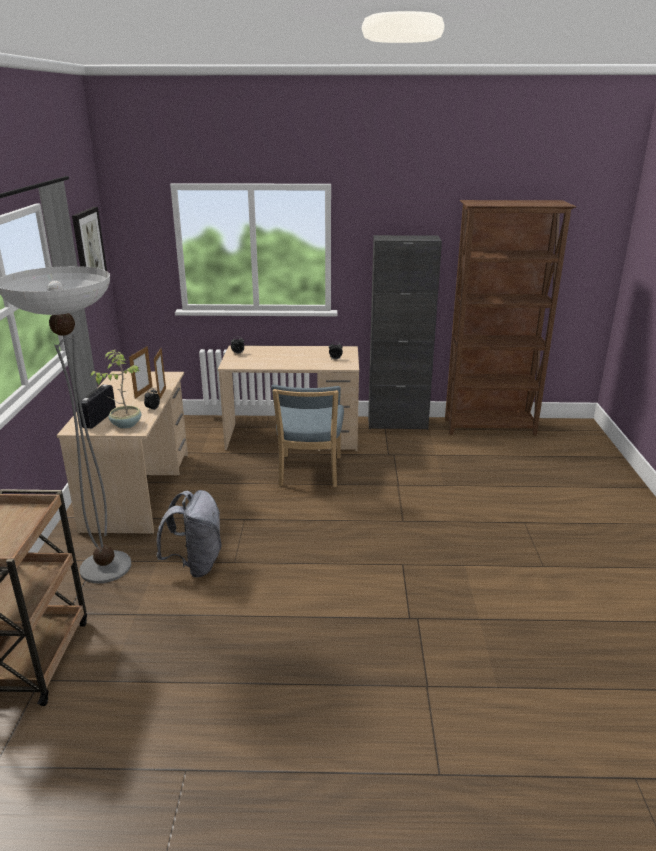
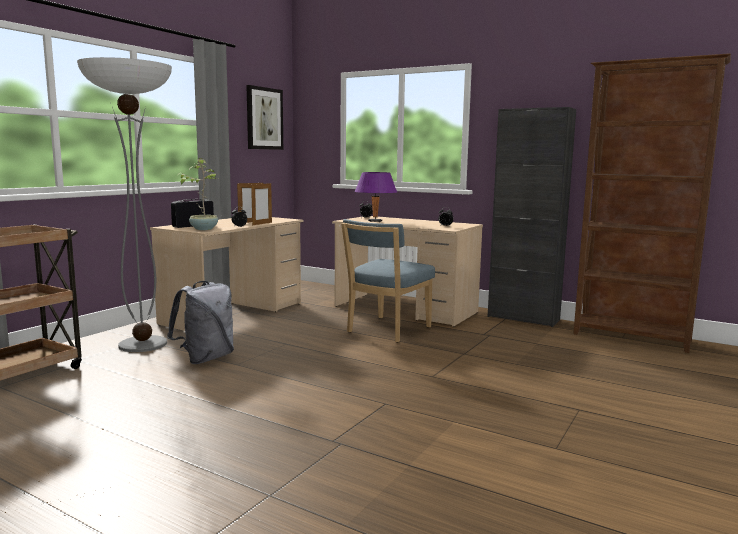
camera: 30 degrees right, 15 degrees down
none -> purple table lamp [354,172,397,222]

